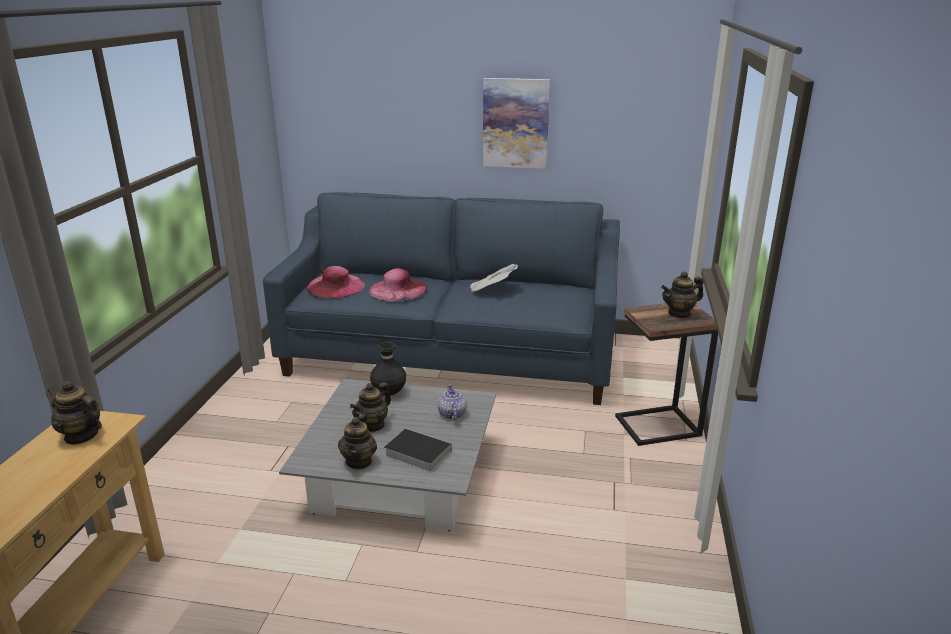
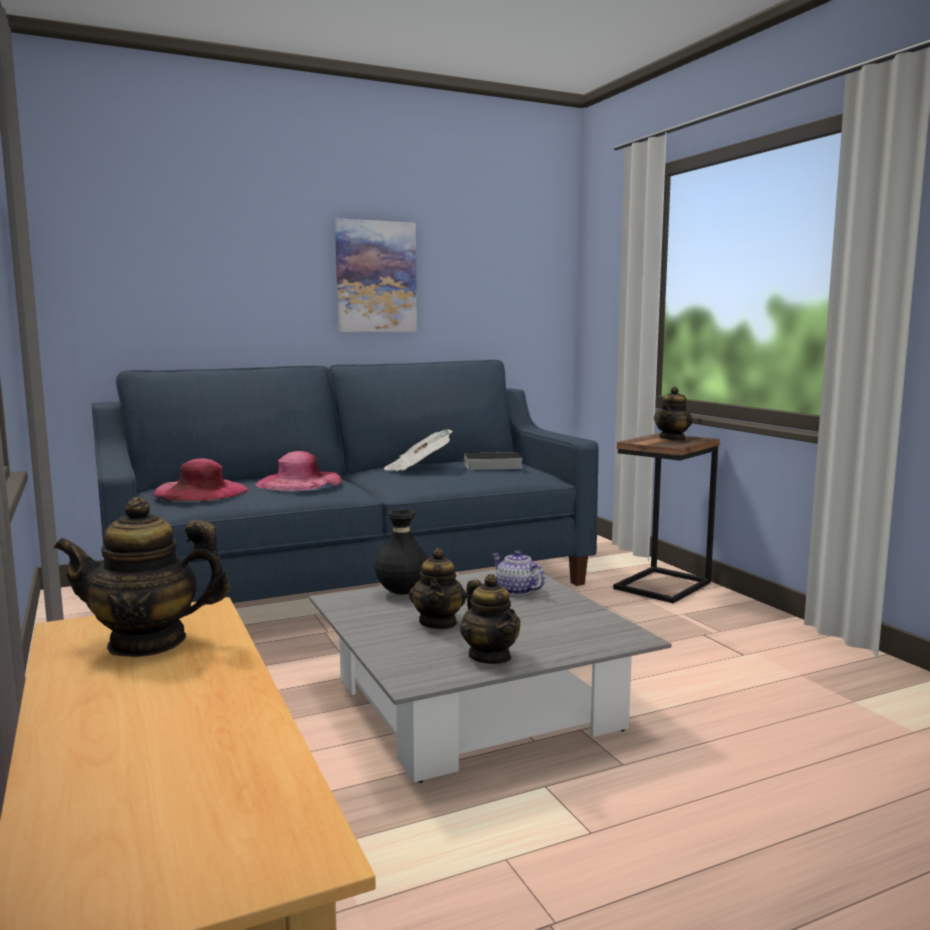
camera: 35 degrees left, 15 degrees down
book [384,428,452,472] -> book moved to [456,452,523,470]

